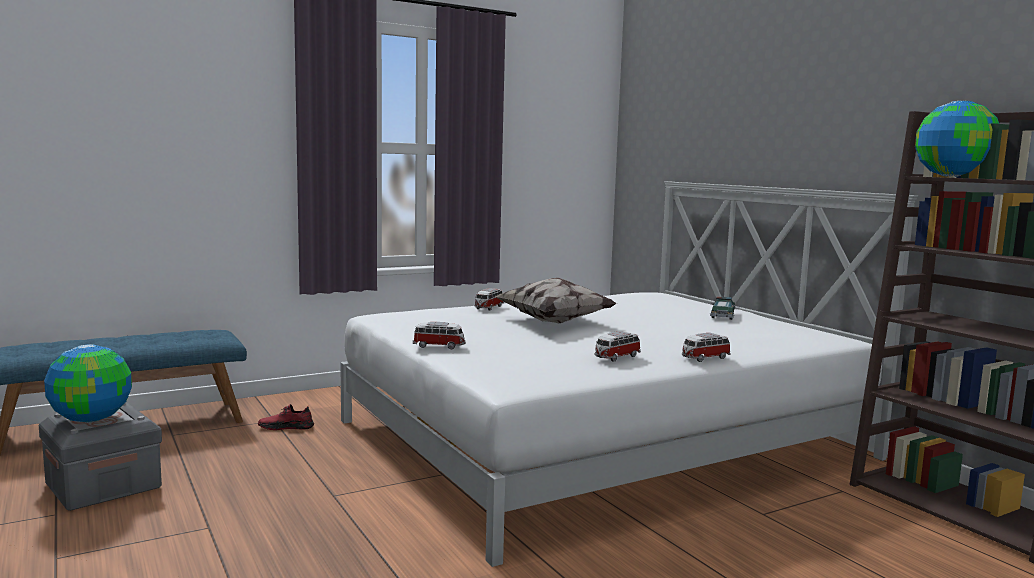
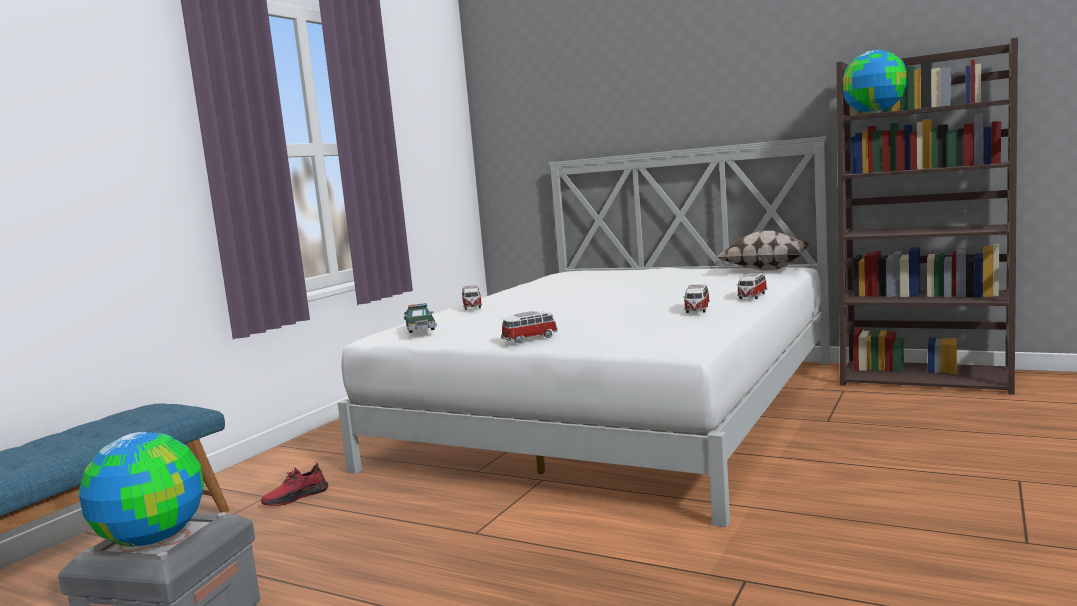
camera: 30 degrees left, 0 degrees up
pillow [494,278,617,324] -> pillow moved to [716,230,810,271]
toy car [710,296,736,320] -> toy car moved to [403,303,437,333]

